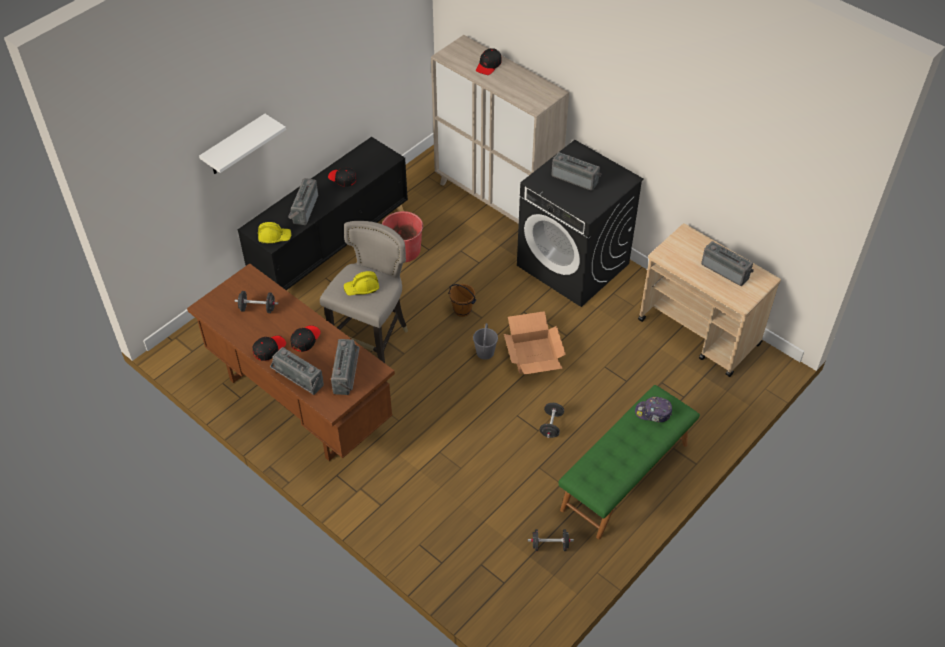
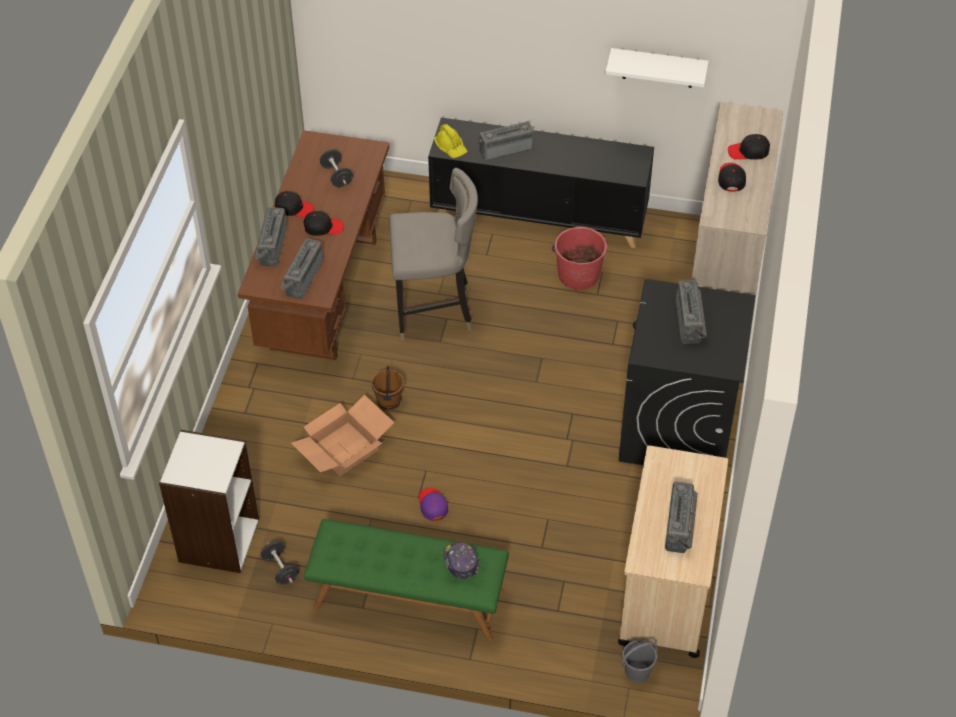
camera: 60 degrees right, 0 degrees up
white shelf [199,114,286,174] -> white shelf moved to [605,48,709,88]
black cap [328,167,357,187] -> black cap moved to [718,163,746,191]
radio [331,339,360,395] -> radio turned 135 degrees clockwise [280,238,323,299]
yellow hard hat [344,271,379,295] -> none
brown bucket [448,284,477,317] -> brown bucket moved to [371,366,404,411]
grey bucket [473,323,498,360] -> grey bucket moved to [621,640,658,683]
cardboard box [504,311,566,375] -> cardboard box moved to [291,395,394,476]
black dumbbell [540,403,564,438] -> purple cap [419,488,448,521]
none -> white bookcase [159,430,259,573]

